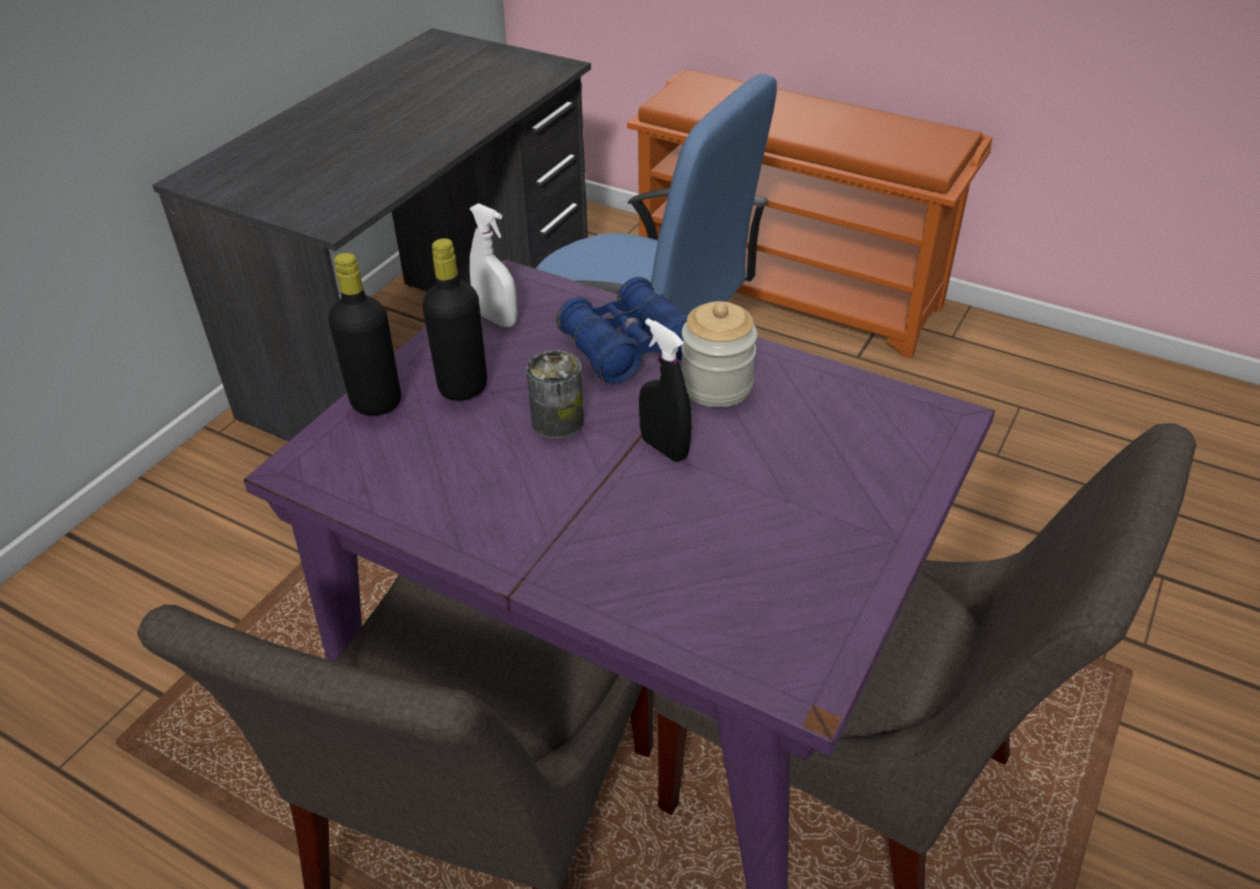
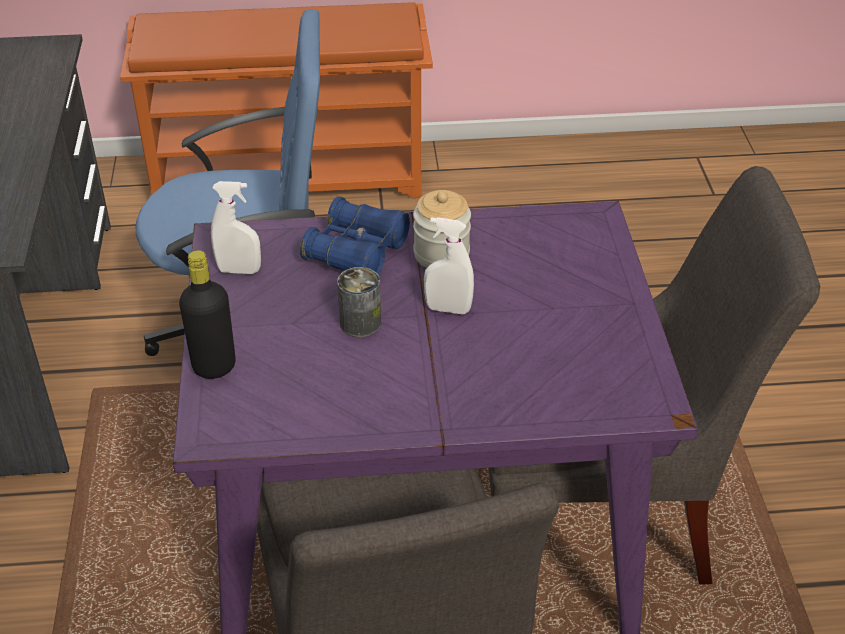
camera: 35 degrees left, 0 degrees up
black bottle [423,238,487,401] -> none
black spray bottle [639,318,692,462] -> white spray bottle [424,217,474,315]

